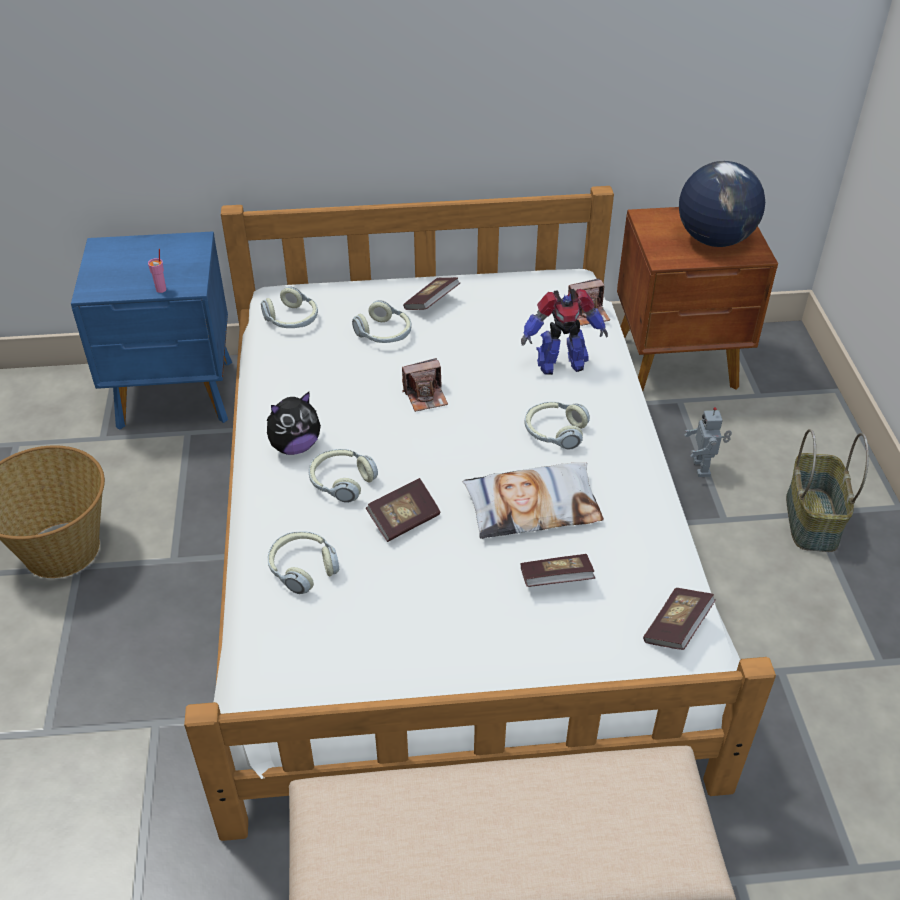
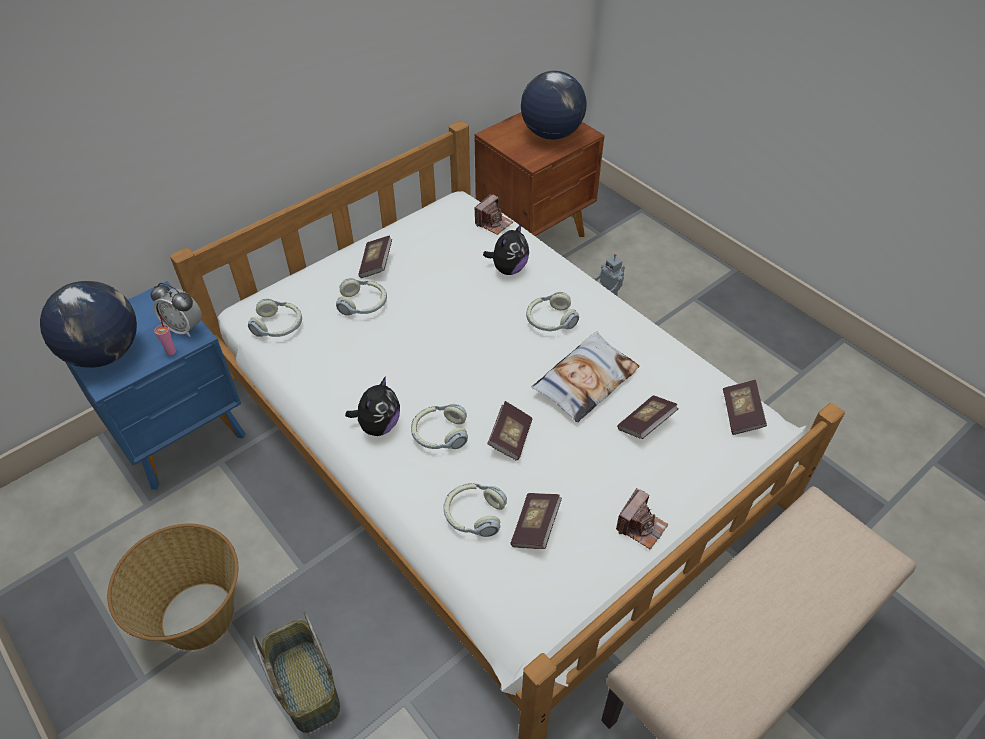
camera: 35 degrees left, 5 degrees up
camera [402,358,448,412] -> camera moved to [616,488,668,549]
toy robot [521,289,608,375] -> plush toy [483,223,529,275]
basket [786,429,869,552] -> basket moved to [252,611,340,733]
none -> globe [40,281,137,368]
none -> alarm clock [151,283,202,337]
none -> book [510,493,562,549]

